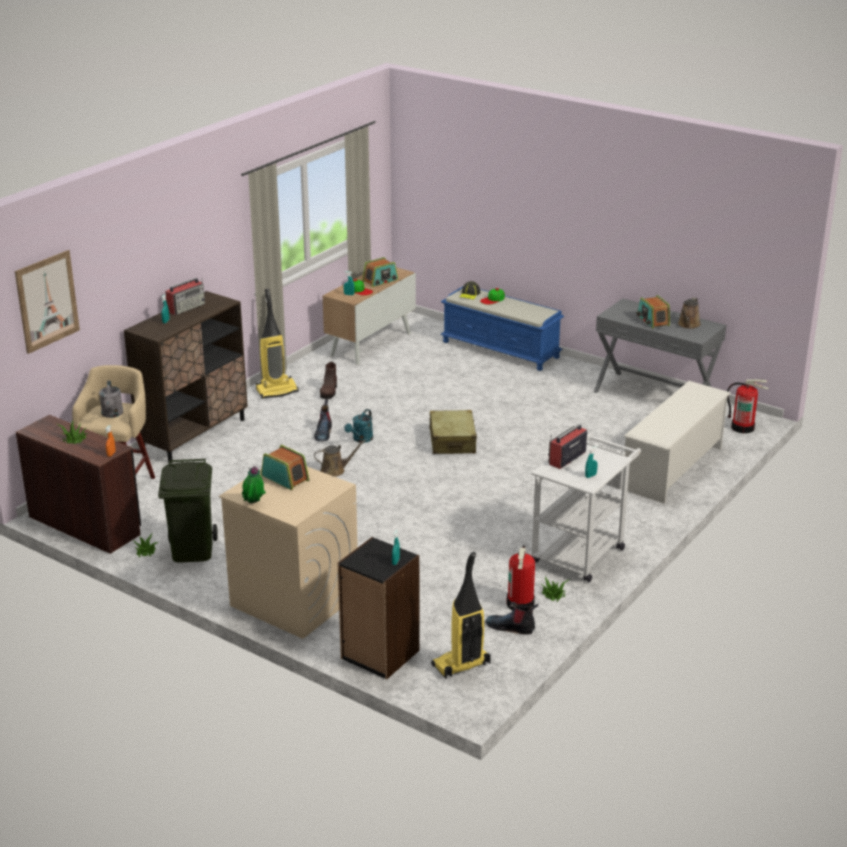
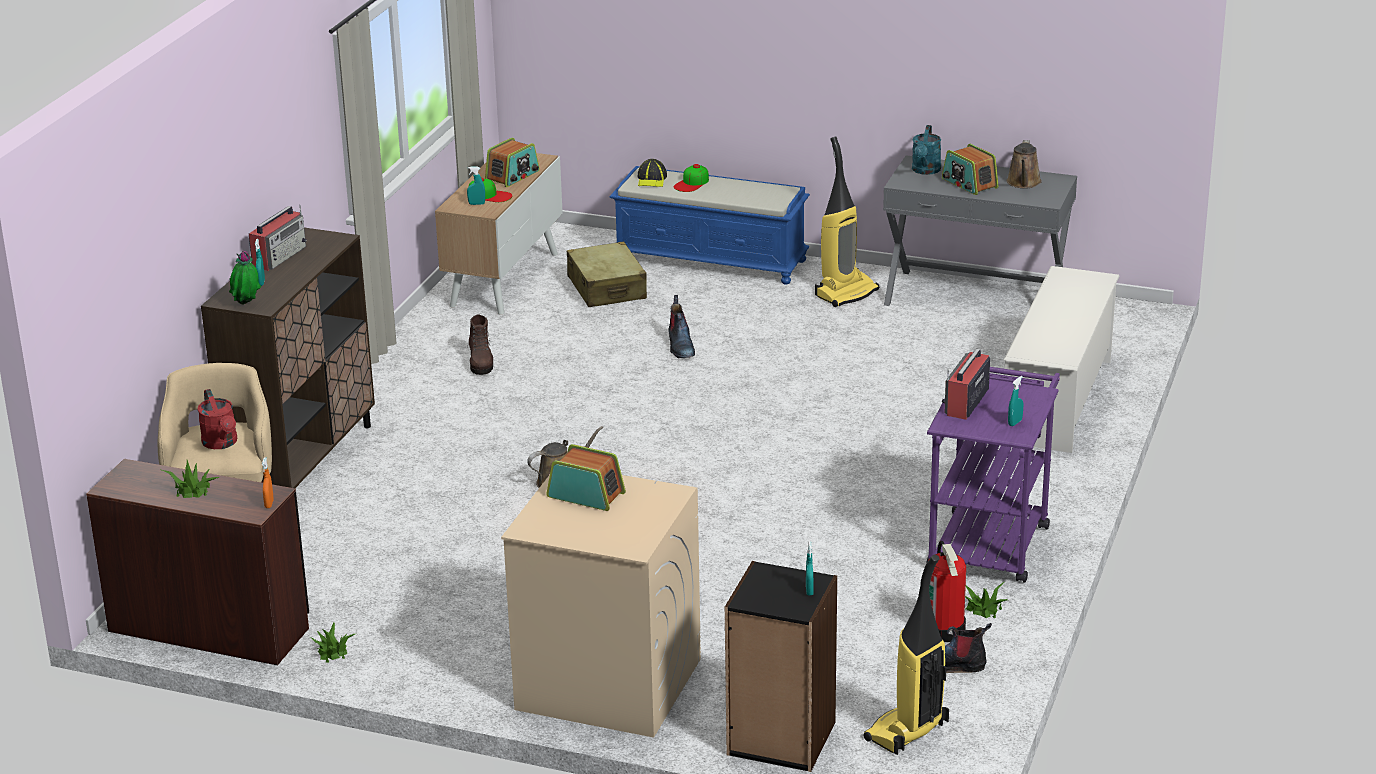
camera: 15 degrees left, 0 degrees up
picture [15,250,80,354] -> none
grey watering can [99,380,123,418] -> red watering can [197,389,237,449]
green trash can [158,459,218,563] -> none
potted plant [242,466,266,504] -> potted plant moved to [229,251,261,304]
vacuum cleaner [256,289,299,399] -> vacuum cleaner moved to [815,137,879,307]
boot [314,399,332,442] -> boot moved to [668,295,695,358]
turquoise watering can [344,409,373,443] -> turquoise watering can moved to [912,125,941,175]
beige suitcase [430,410,477,454] -> beige suitcase moved to [567,241,647,307]
white cart [531,433,641,582] -> purple cart [927,367,1060,583]
fire extinguisher [727,379,769,434] -> none

